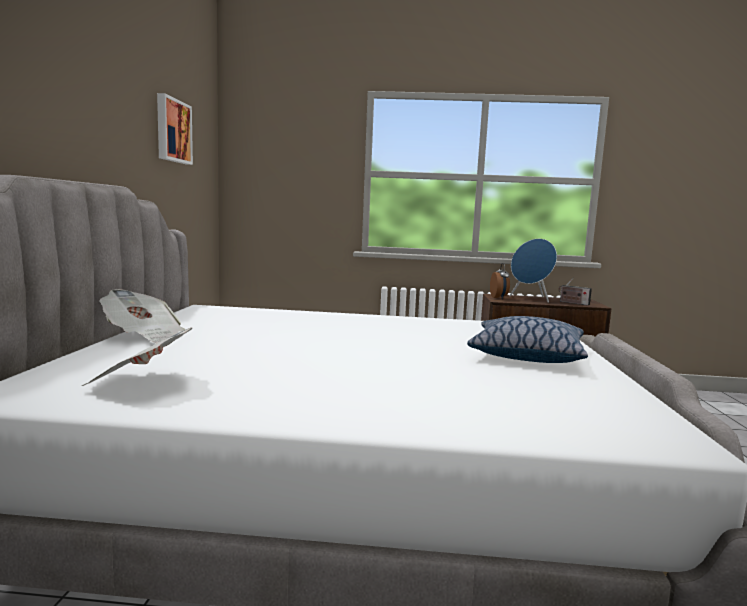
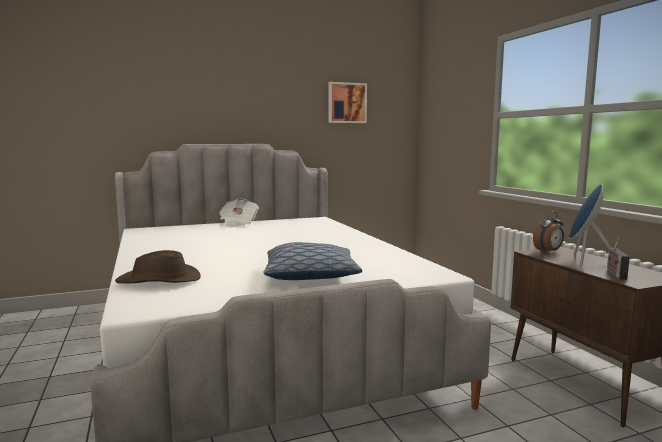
camera: 65 degrees right, 0 degrees up
newspaper [82,327,193,386] -> none
none -> brown hat [115,250,201,284]

